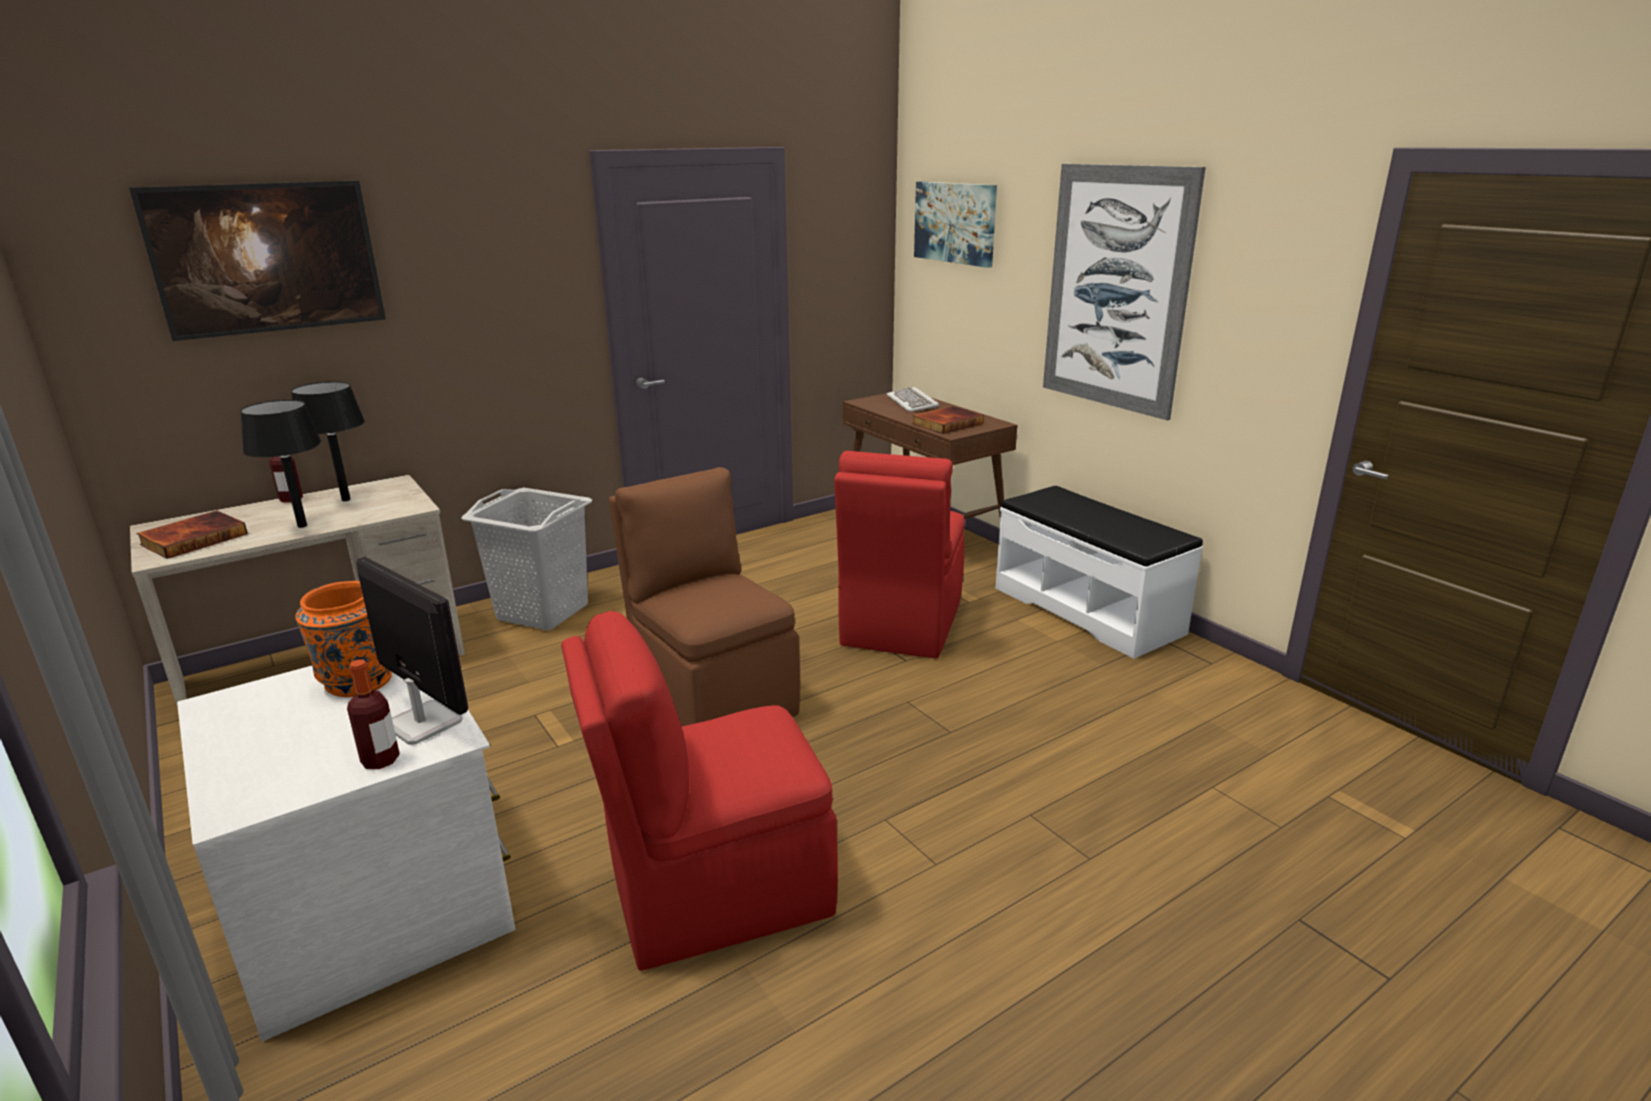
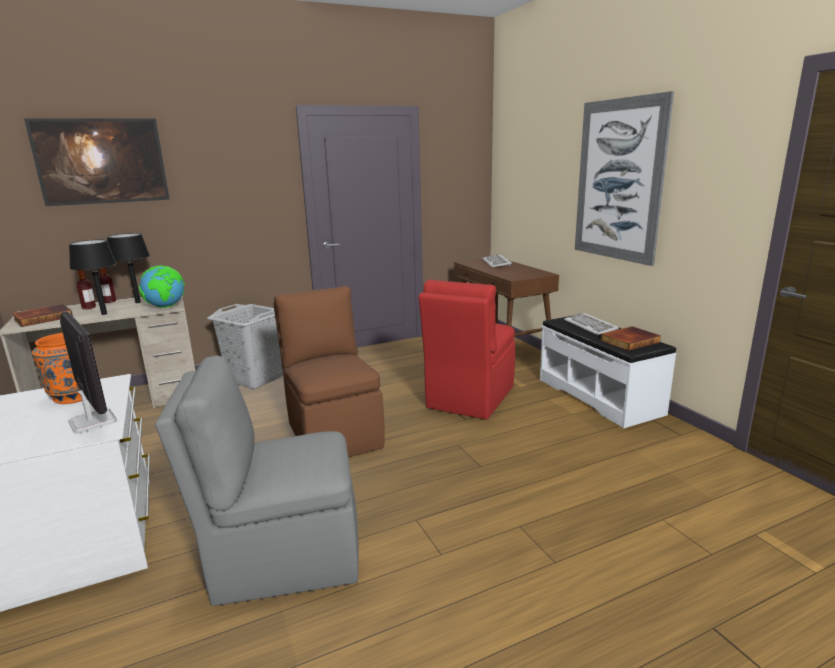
camera: 10 degrees right, 5 degrees down
bottle [347,659,400,769] -> bottle moved to [76,270,96,309]
red chair [561,611,838,971] -> grey chair [155,355,358,606]
book [912,406,984,434] -> book moved to [600,326,661,351]
picture [914,181,997,268] -> none
none -> globe [139,266,185,308]
none -> keyboard [564,313,619,335]

